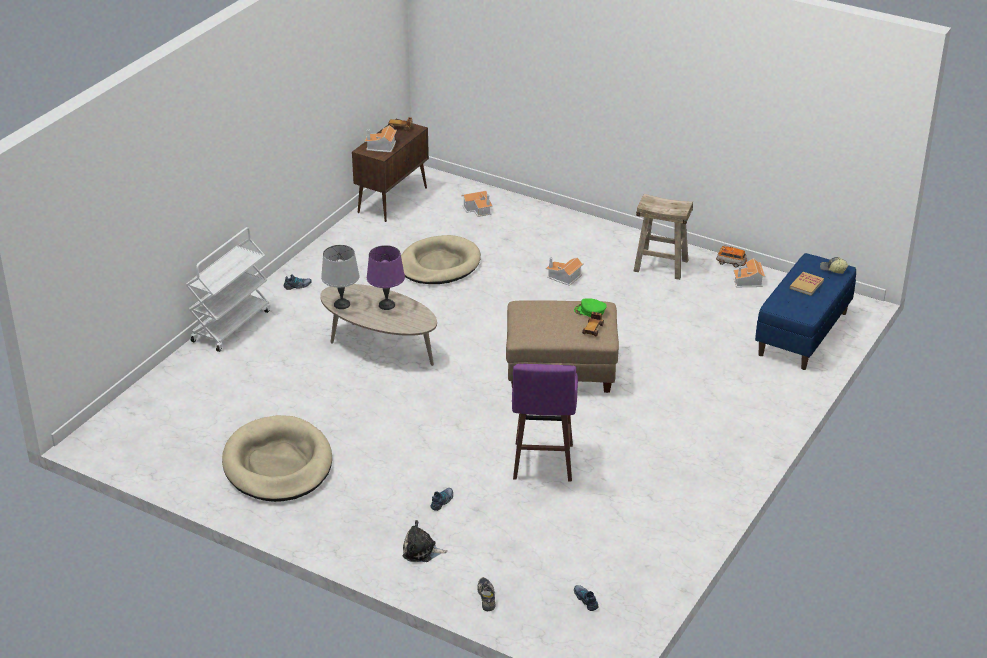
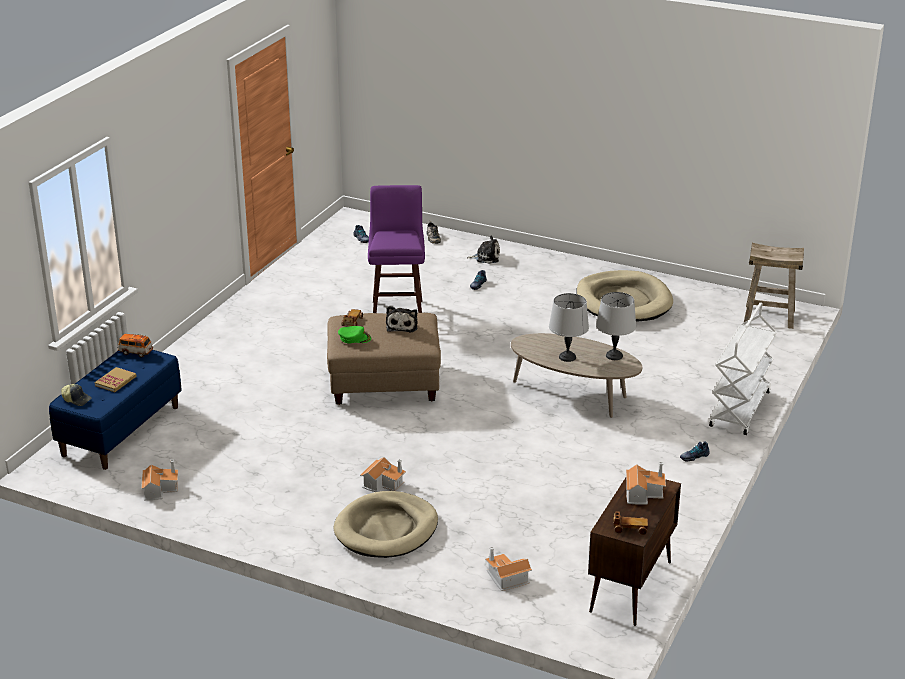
camera: 175 degrees right, 5 degrees down
purple table lamp [367,245,405,310] -> grey table lamp [549,293,589,362]
beige dog bed [401,235,481,284] -> beige dog bed moved to [333,491,438,558]
beige stool [633,194,693,280] -> beige stool moved to [744,243,804,329]
toy car [716,245,747,268] -> toy car moved to [117,334,153,358]
none -> plush toy [386,306,418,333]

